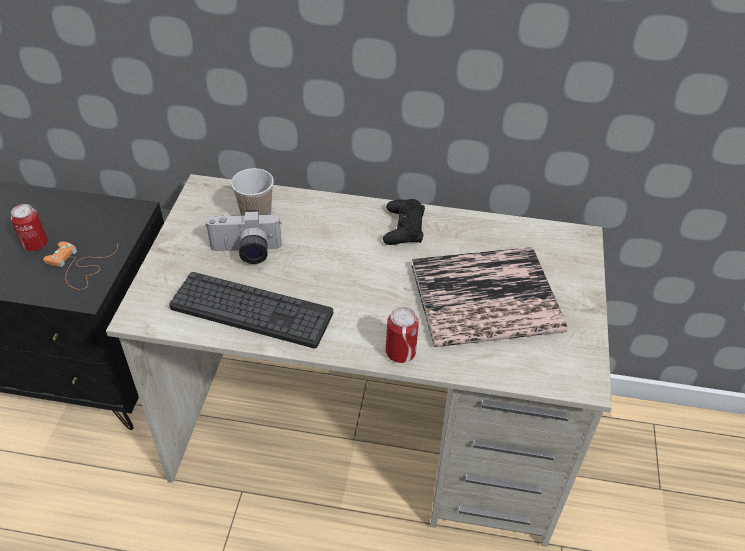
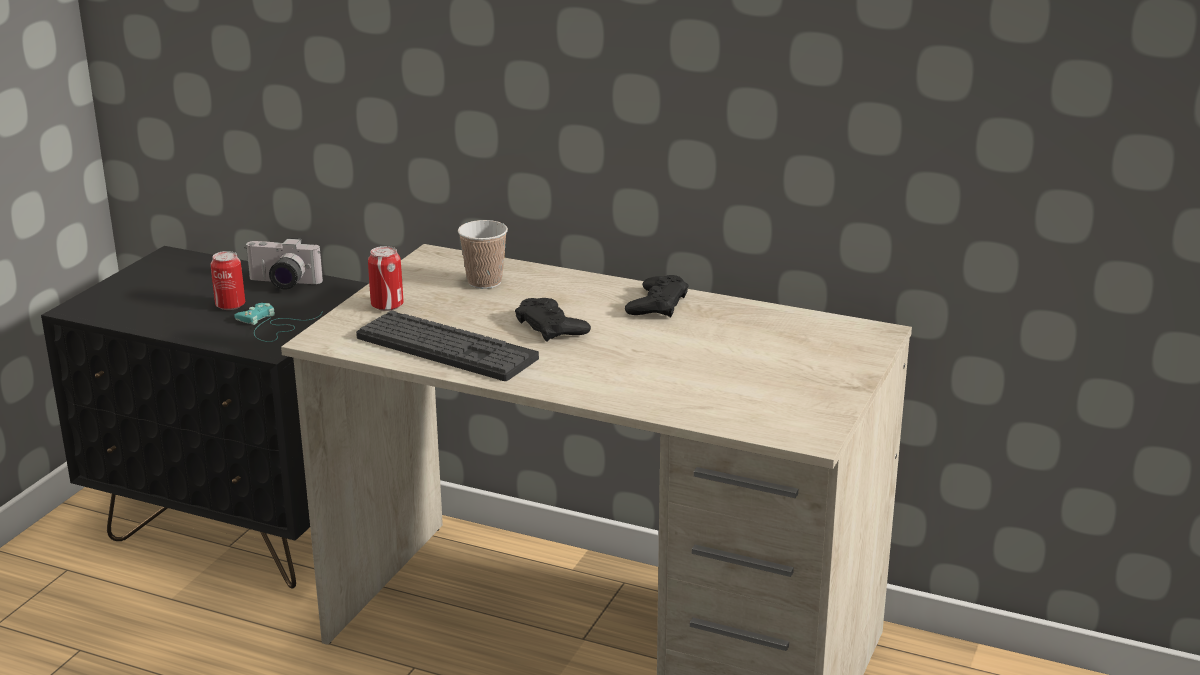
camera: 15 degrees right, 20 degrees down
orange game controller [43,242,118,290] -> turquoise game controller [234,303,323,342]
camera [206,210,282,264] -> camera moved to [244,238,323,290]
can [386,307,419,363] -> can moved to [368,246,404,311]
book [411,247,568,347] -> none
none -> black game controller [515,298,591,342]

